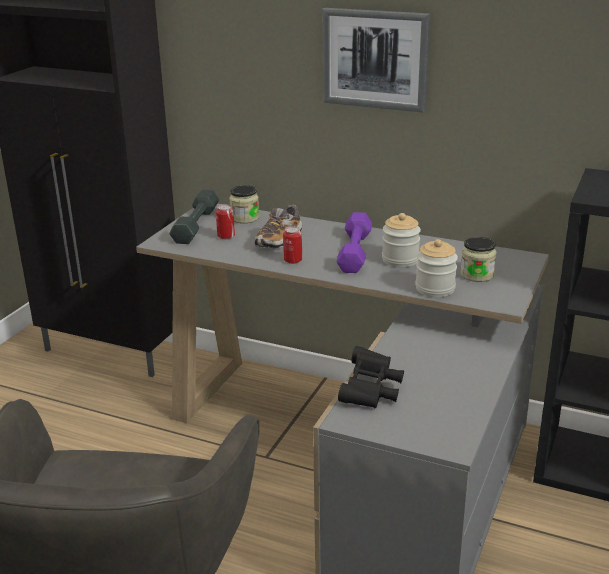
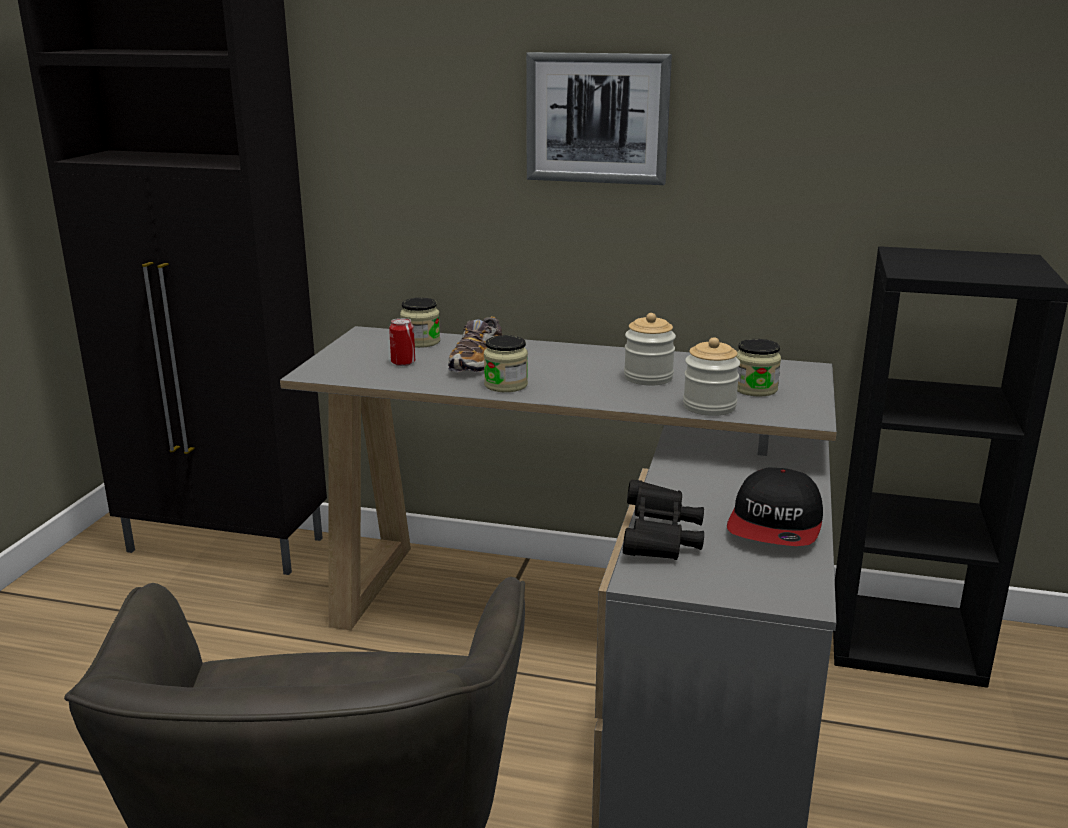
camera: 10 degrees left, 5 degrees down
grey dumbbell [169,190,219,244] -> none
can [283,226,302,264] -> jar [484,335,528,392]
purple dumbbell [337,212,372,273] -> none
none -> cap [727,468,823,546]

